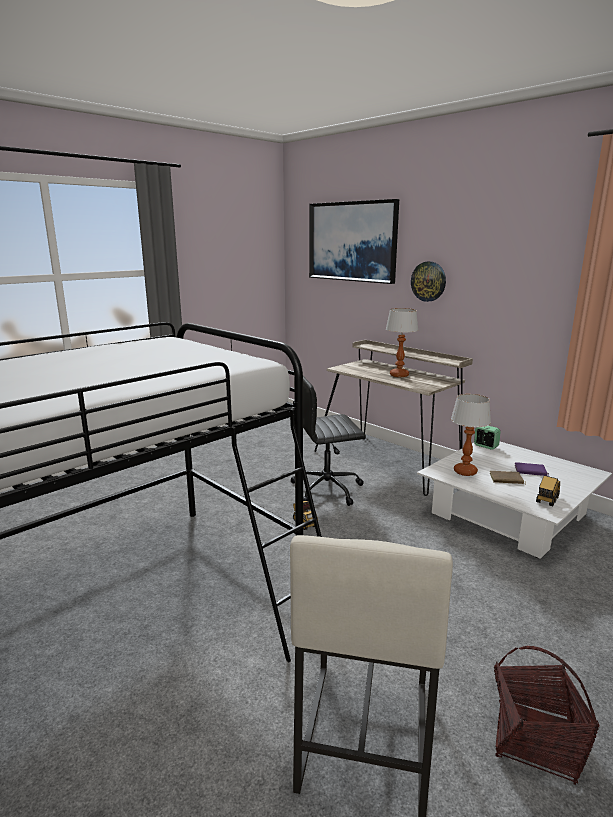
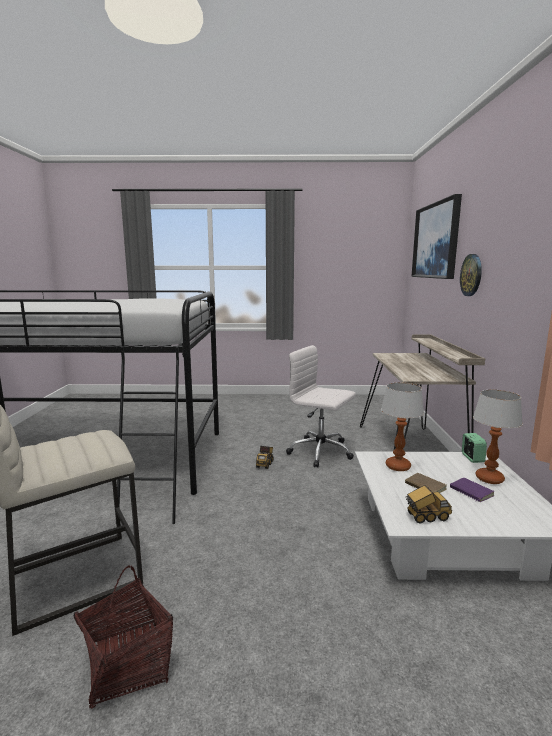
camera: 45 degrees right, 5 degrees down
black office chair [291,376,366,506] -> white office chair [286,345,356,468]
table lamp [386,308,418,377] -> table lamp moved to [473,390,523,484]

